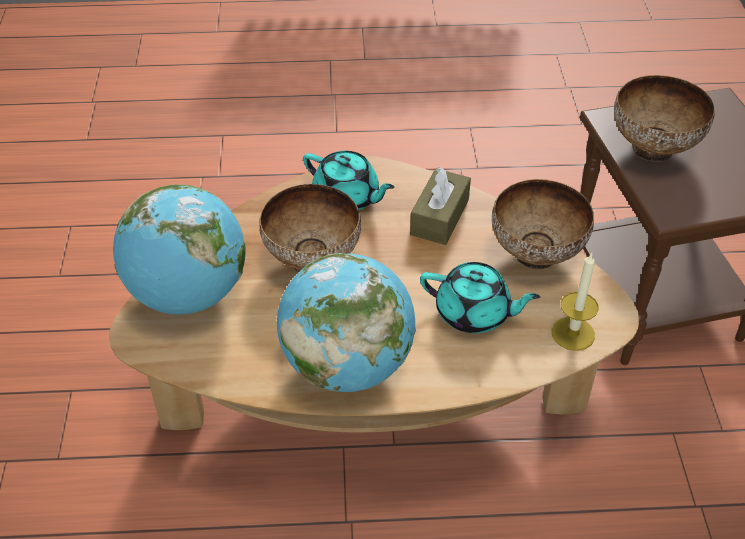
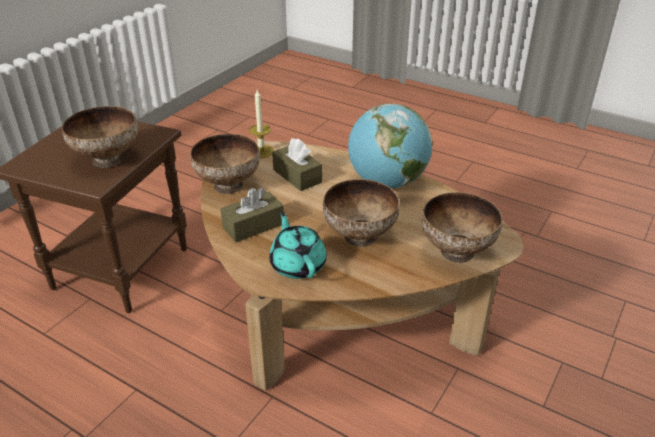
camera: 145 degrees left, 10 degrees down
globe [113,185,246,315] -> bowl [422,192,503,263]
turquoise teapot [420,262,540,333] -> brown tissue box [272,138,322,191]

